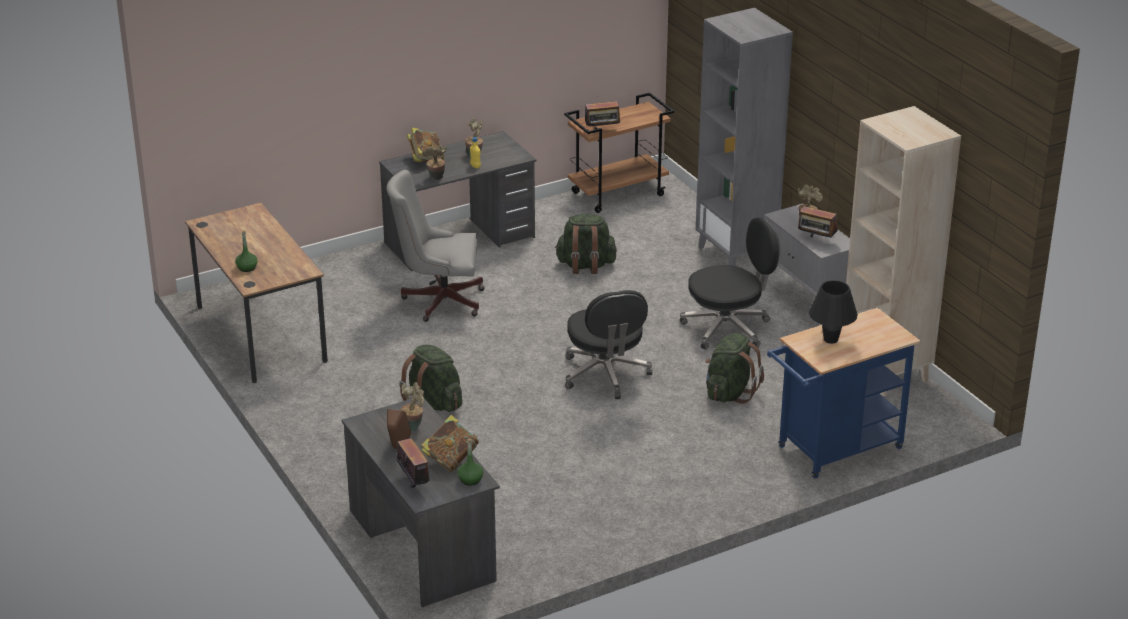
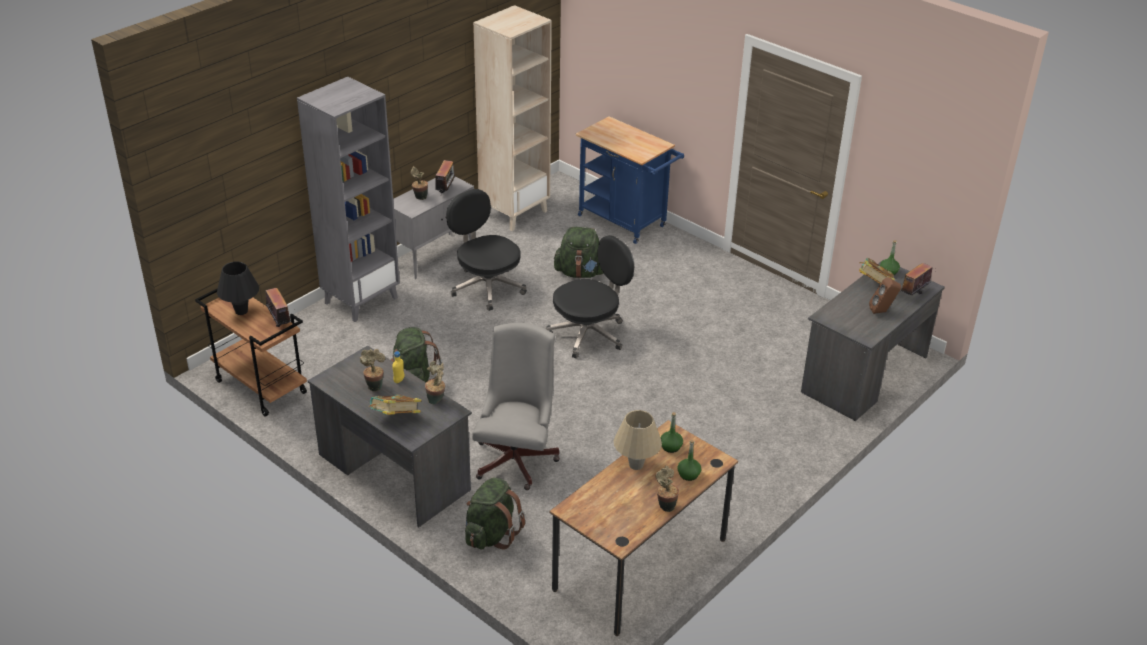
camera: 110 degrees left, 5 degrees up
grey office chair [386,170,485,322] -> grey office chair turned 150 degrees counterclockwise [472,323,560,490]
green backpack [399,344,462,412] -> green backpack moved to [465,478,525,550]
potted plant [401,382,424,432] -> potted plant moved to [656,465,679,512]
black table lamp [809,280,858,344] -> black table lamp moved to [217,261,259,315]
none -> beige table lamp [614,410,662,470]
none -> green bottle [660,412,683,453]

